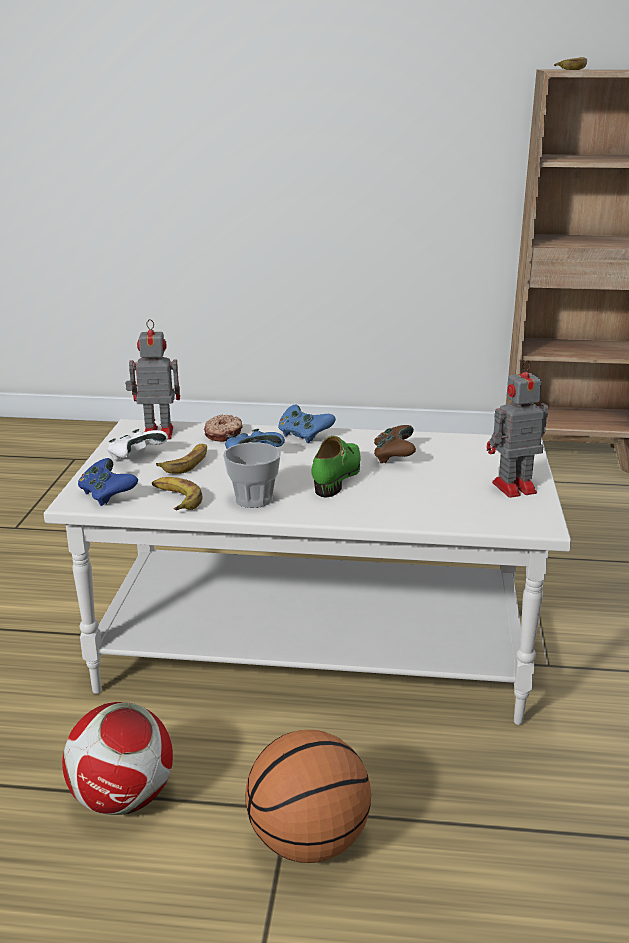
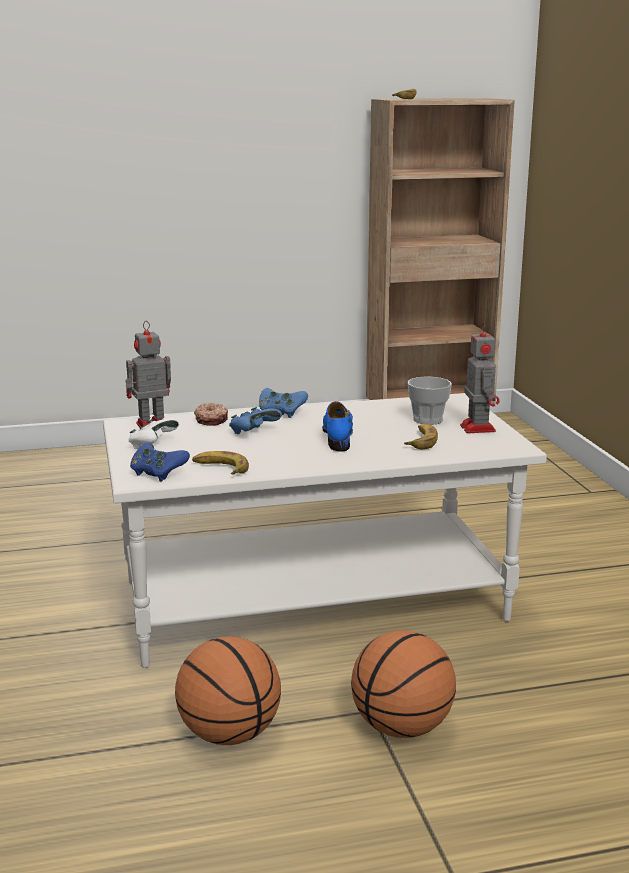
camera: 20 degrees left, 5 degrees down
football [62,702,173,815] -> basketball [175,636,281,745]
banana [156,444,207,474] -> banana moved to [404,424,438,449]
cup [223,442,281,508] -> cup moved to [408,377,452,425]
green shoe [311,436,361,497] -> blue shoe [322,401,353,452]
brown game controller [374,425,416,463] -> none
toy robot [487,360,548,498] -> toy robot turned 120 degrees clockwise [460,323,500,433]

